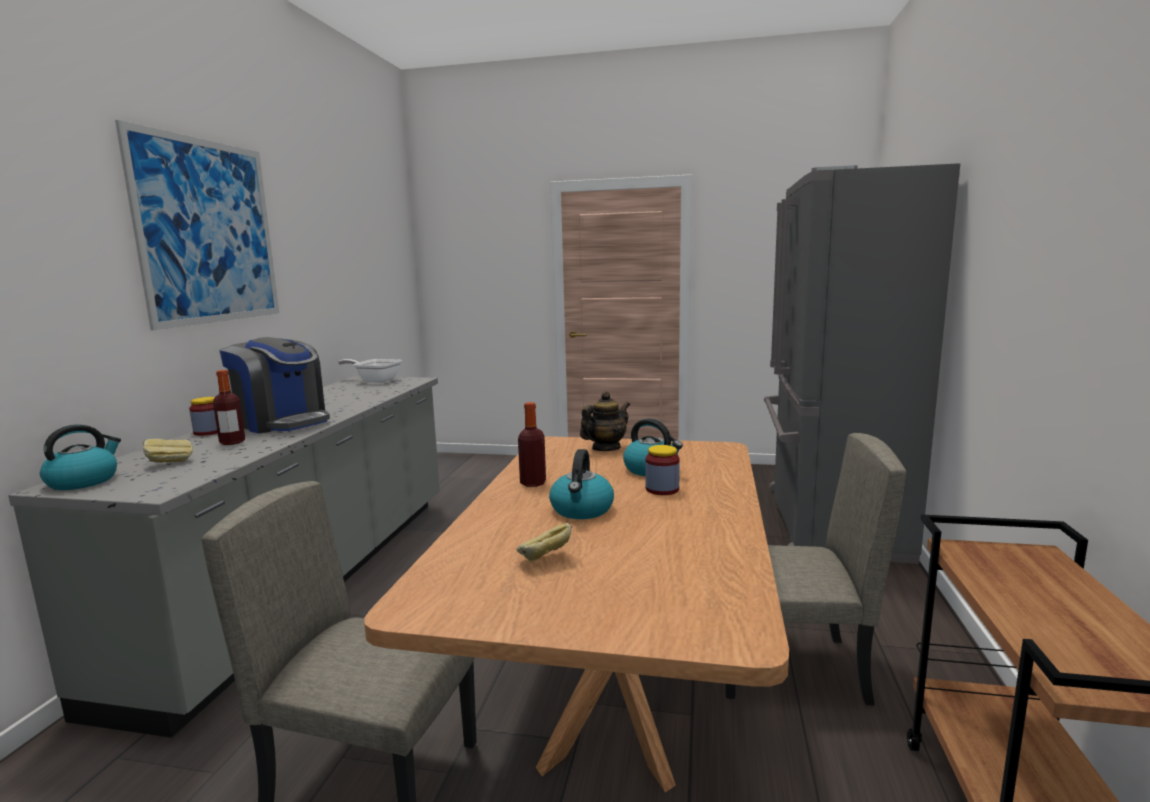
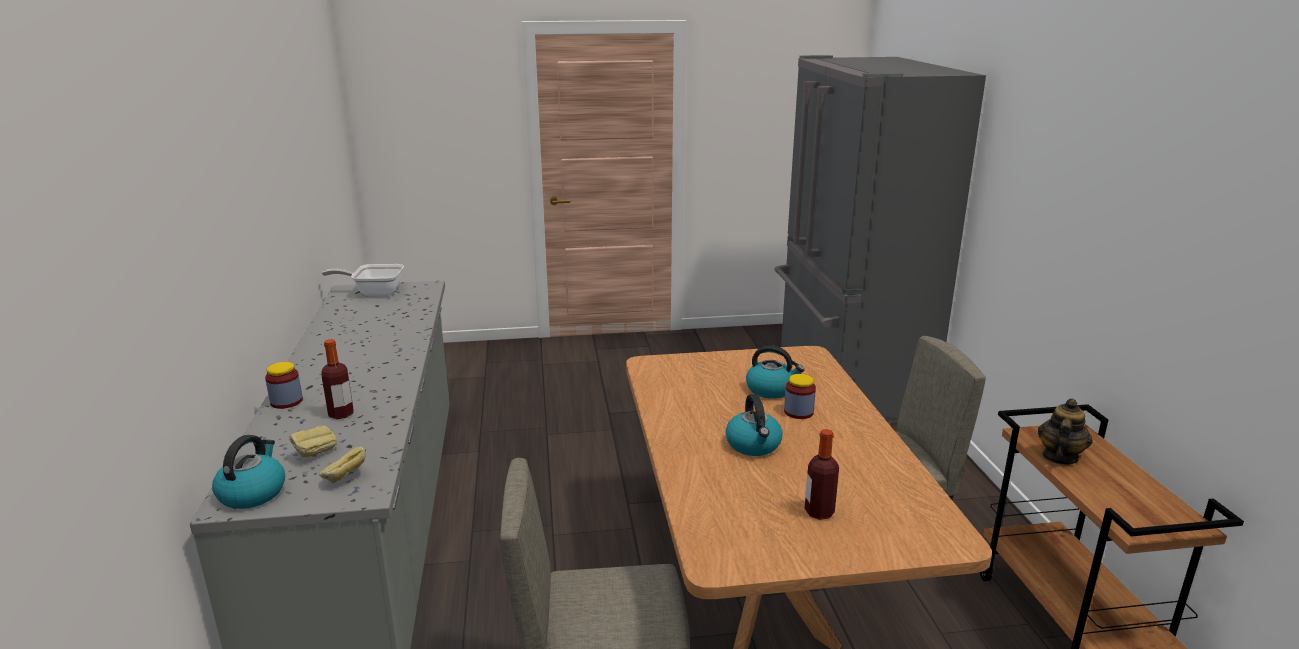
camera: 20 degrees left, 10 degrees up
picture [115,120,279,330] -> none
coffee machine [219,337,330,434] -> none
bread [516,523,572,562] -> bread moved to [319,447,366,484]
bottle [518,402,546,487] -> bottle moved to [804,429,839,520]
teapot [580,391,630,451] -> teapot moved to [1038,398,1093,465]

